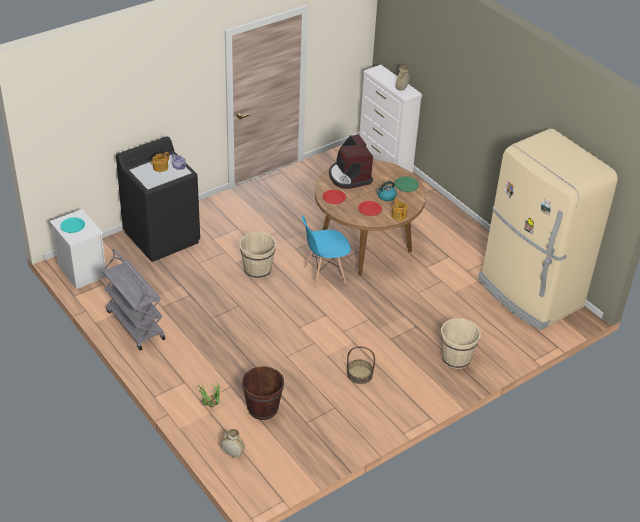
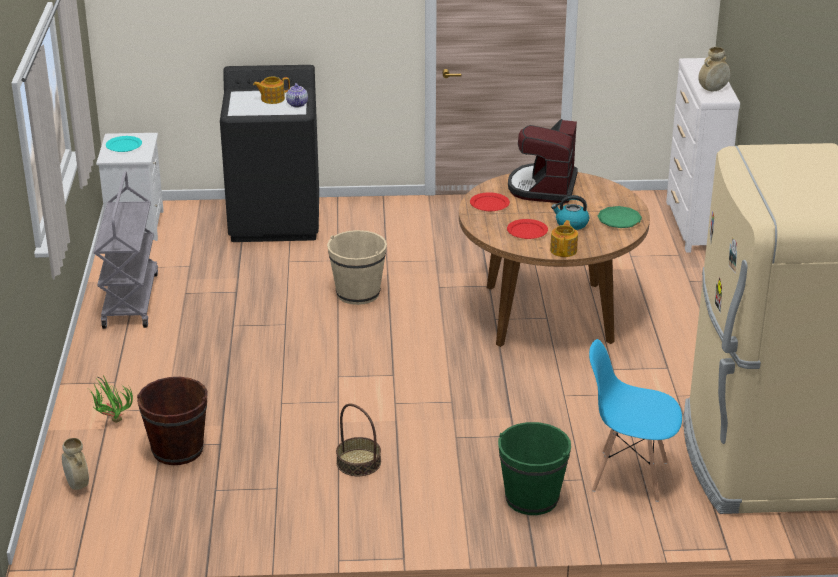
camera: 35 degrees right, 10 degrees down
blue chair [302,215,351,290] -> blue chair moved to [589,339,682,502]
beige bucket [441,318,481,369] -> green bucket [498,422,571,515]

